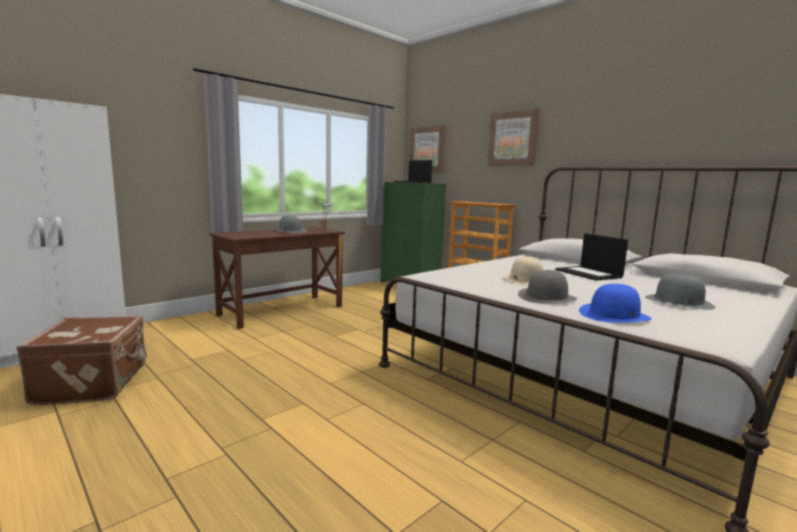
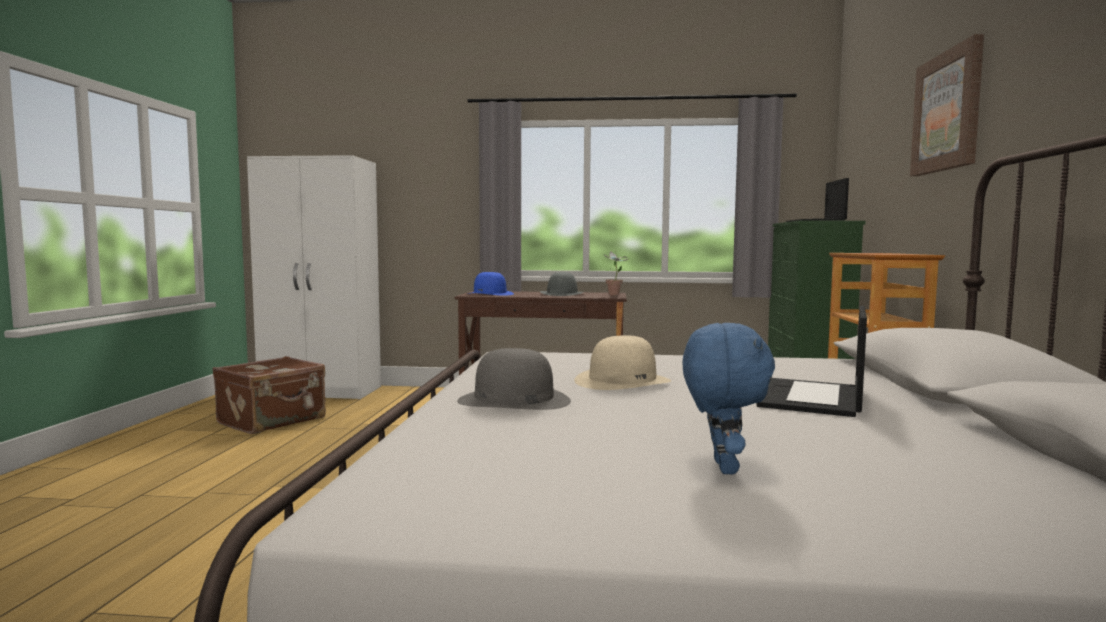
camera: 50 degrees right, 5 degrees down
picture [410,125,446,172] -> none
blue hat [579,284,652,323] -> blue hat moved to [467,272,514,296]
grey hat [645,274,716,310] -> blue plush toy [682,323,775,474]

